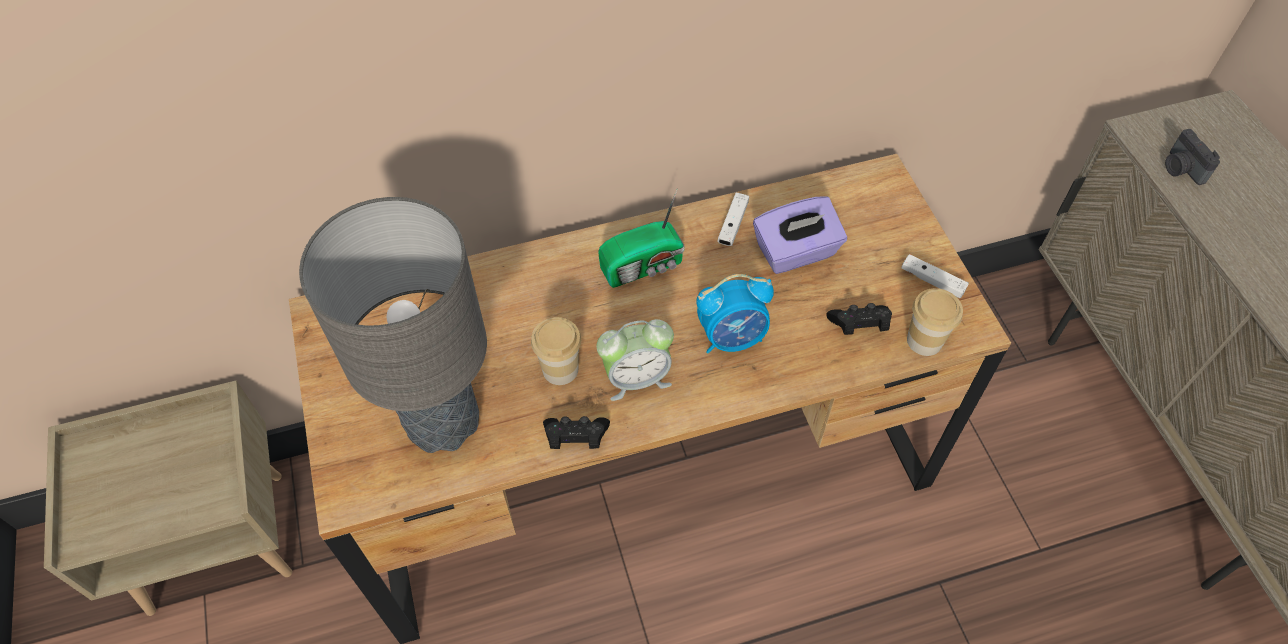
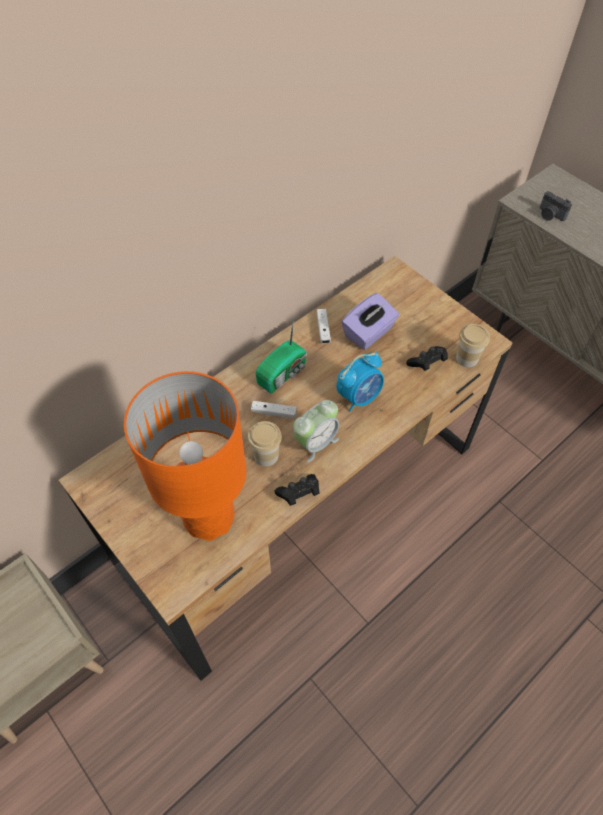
camera: 25 degrees left, 0 degrees up
grey table lamp [299,197,487,453] -> orange table lamp [124,371,246,541]
white game controller [901,254,969,298] -> white game controller moved to [251,401,297,418]

